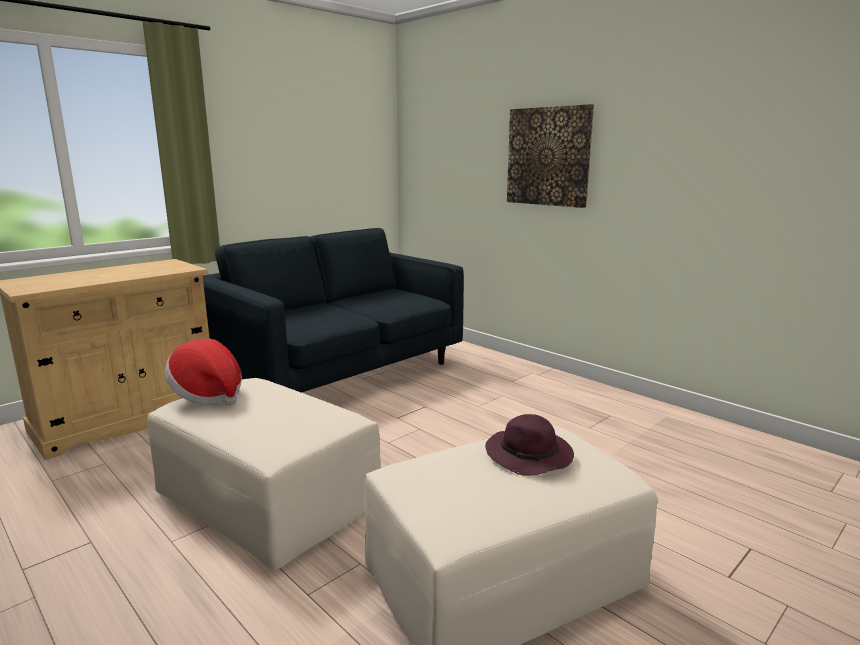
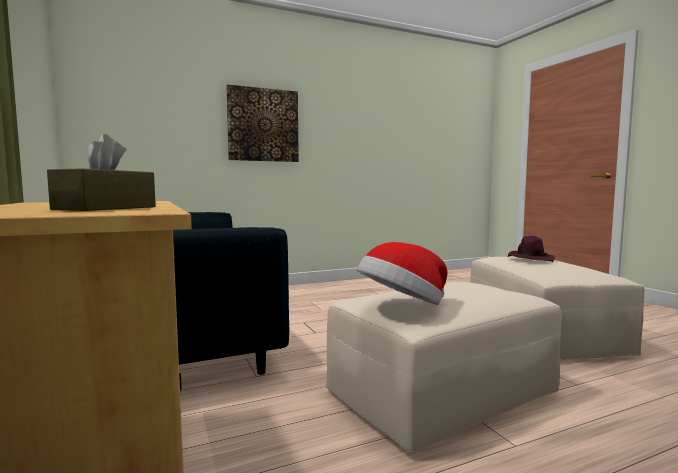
camera: 70 degrees left, 10 degrees down
none -> brown tissue box [47,134,156,211]

